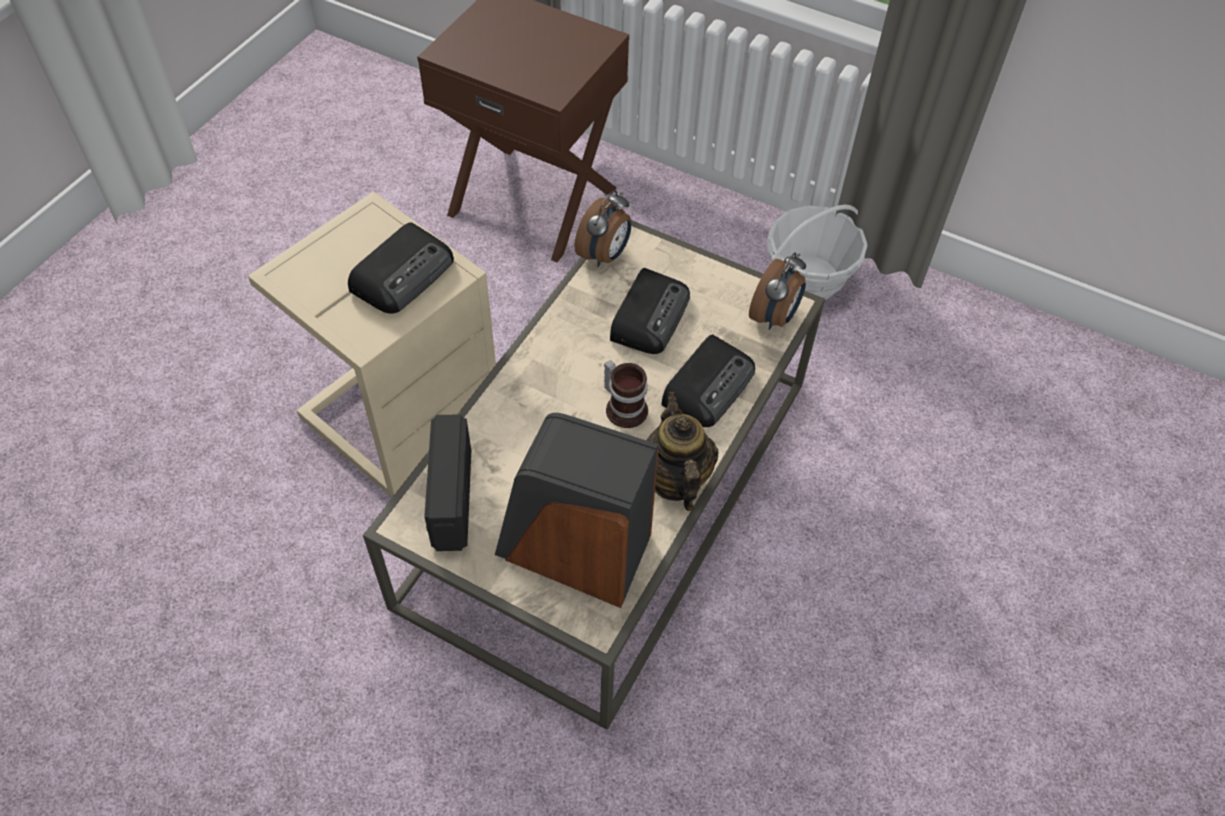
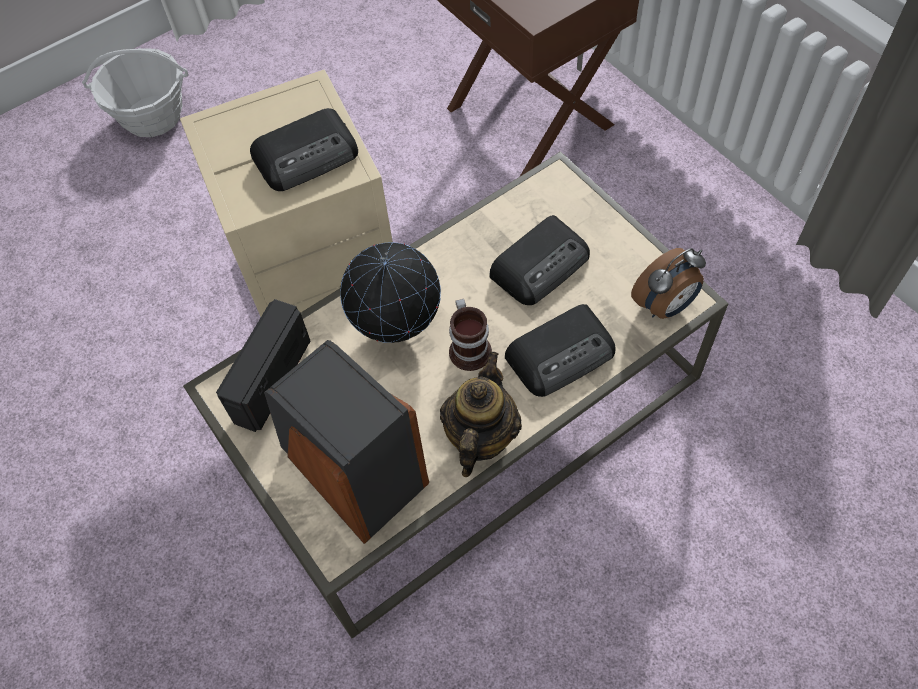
camera: 30 degrees right, 5 degrees up
alarm clock [574,190,631,267] -> none
basket [767,204,868,300] -> basket moved to [82,48,188,137]
none -> globe [340,242,441,343]

